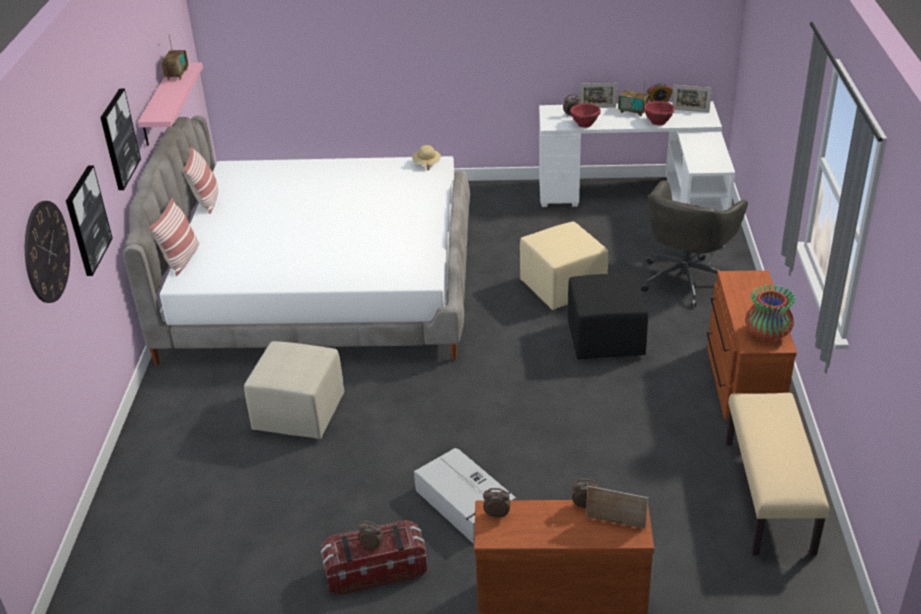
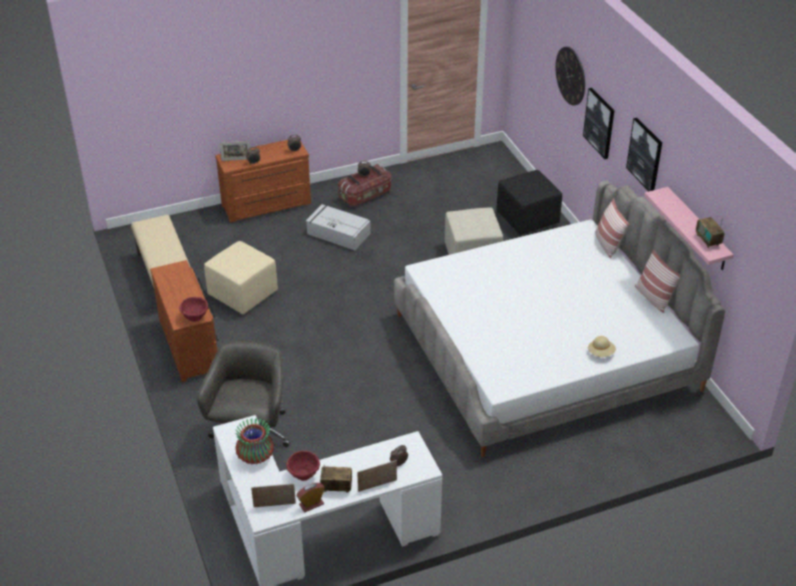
camera: 155 degrees right, 5 degrees up
beige hat [412,145,441,171] -> beige hat moved to [588,336,616,357]
beige ottoman [520,221,608,310] -> beige ottoman moved to [204,241,278,314]
black ottoman [568,273,648,359] -> black ottoman moved to [496,170,562,235]
red bowl [570,103,601,128] -> red bowl moved to [179,297,209,322]
vase [745,284,795,341] -> vase moved to [235,418,274,464]

